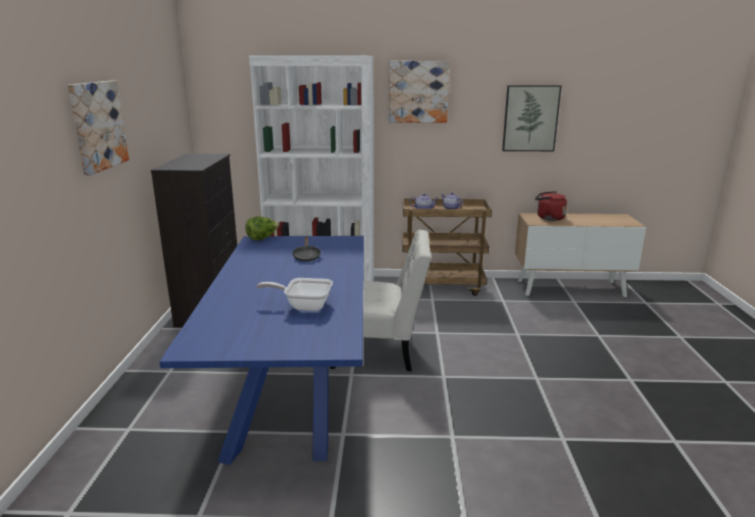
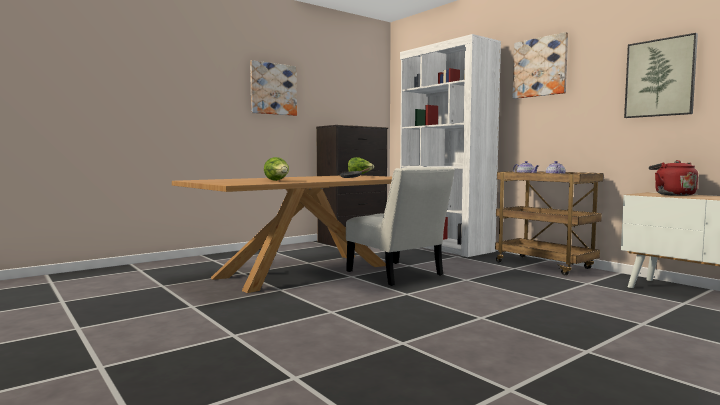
camera: 50 degrees right, 15 degrees down
blue dining table [159,236,364,465] -> brown dining table [172,175,392,293]
frying pan [257,278,333,311] -> lettuce [264,157,289,181]

